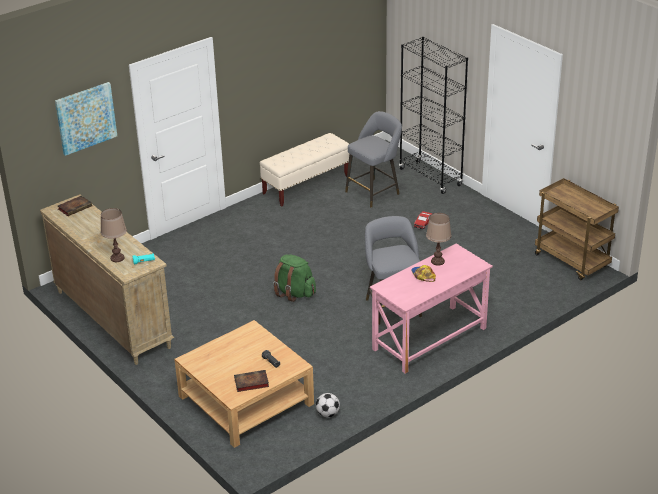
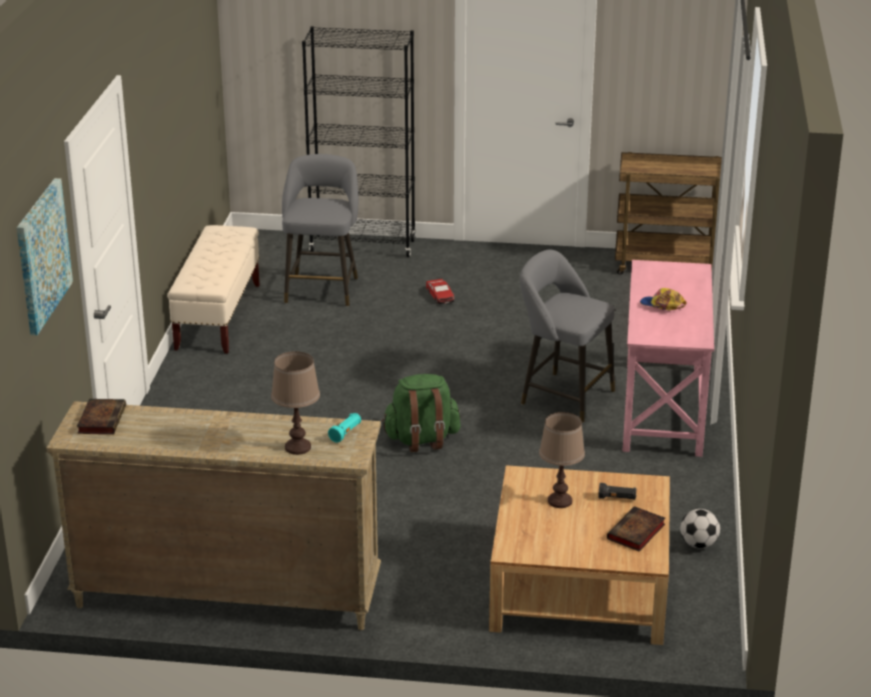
camera: 45 degrees left, 5 degrees down
brown table lamp [426,213,452,266] -> brown table lamp moved to [539,412,585,508]

